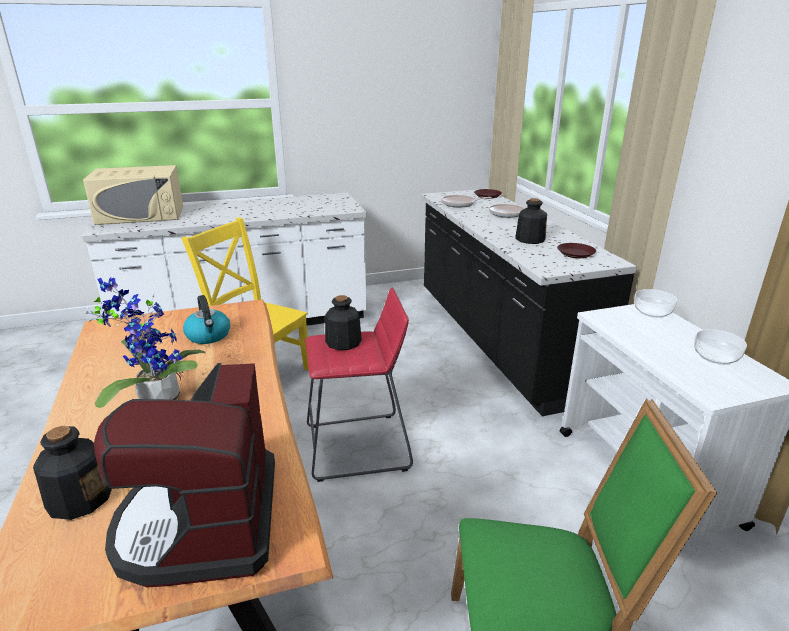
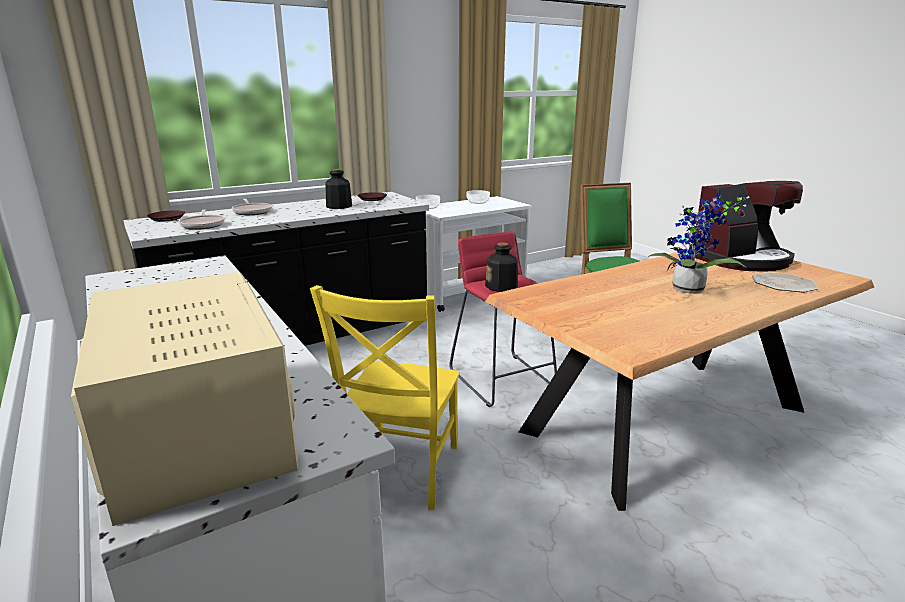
camera: 105 degrees left, 5 degrees down
bottle [33,426,112,520] -> plate [752,272,819,292]
kettle [183,295,230,344] -> none

